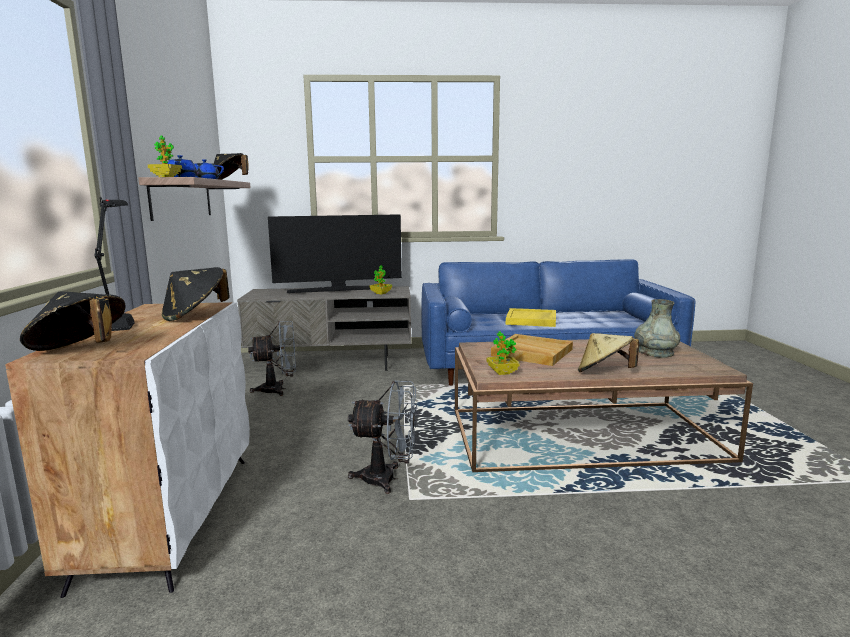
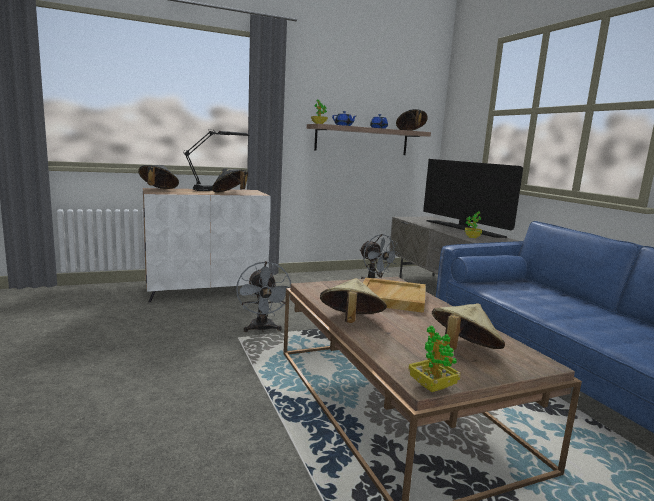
camera: 70 degrees right, 0 degrees up
potted plant [487,331,520,375] -> potted plant moved to [408,326,461,392]
yellow tray [506,308,556,327] -> none
grey vase [634,299,680,358] -> beige hat [432,304,505,350]

